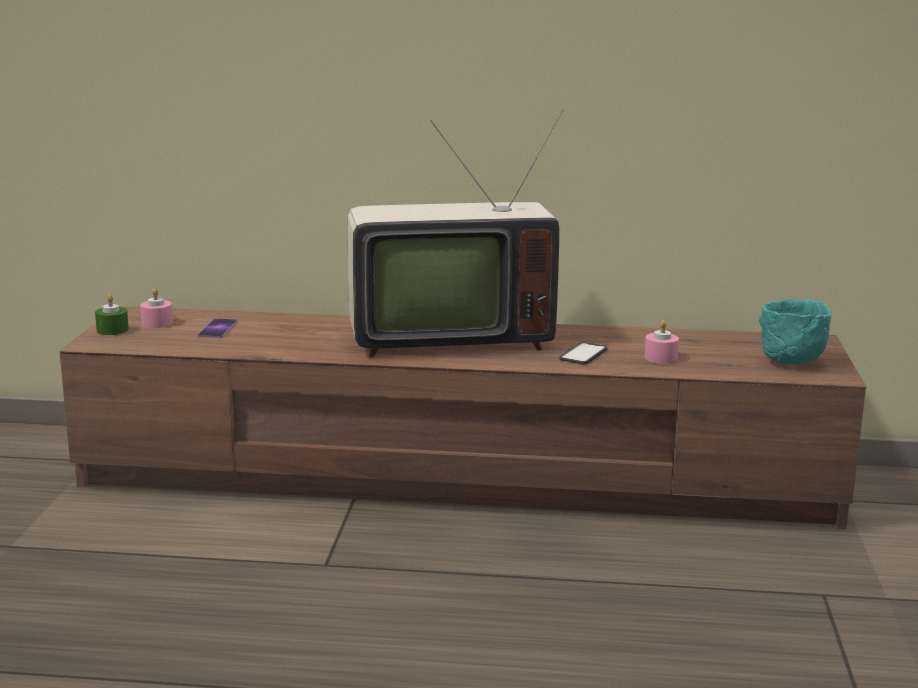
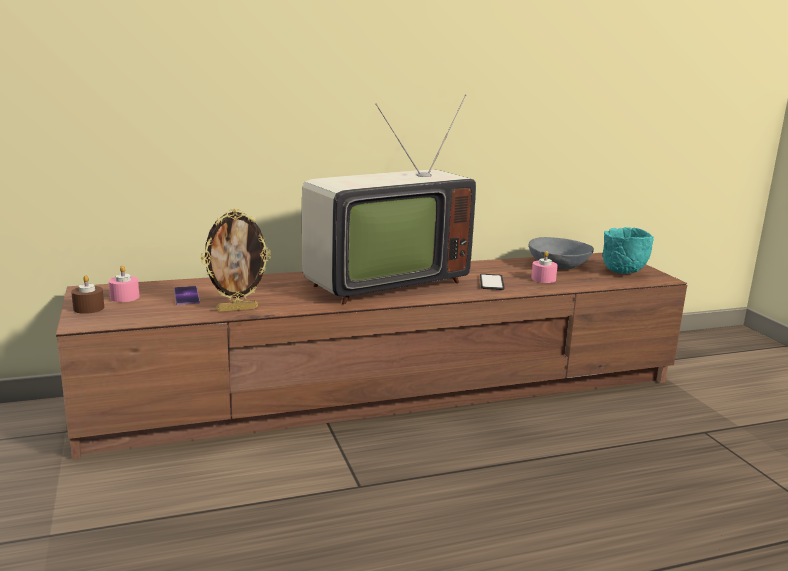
camera: 25 degrees left, 0 degrees up
green candle [95,295,129,335] -> brown candle [71,275,104,314]
none -> picture frame [201,209,271,312]
none -> grey bowl [529,237,594,269]

